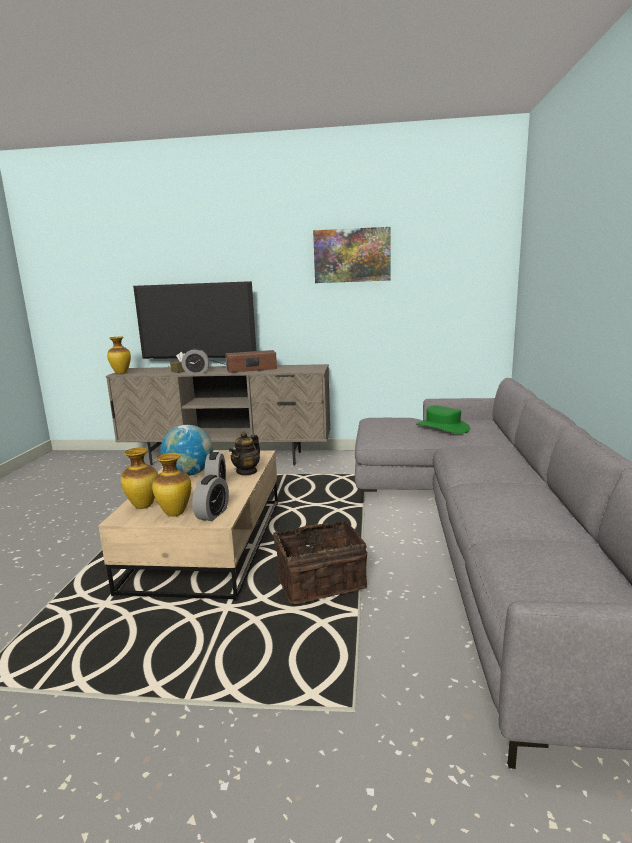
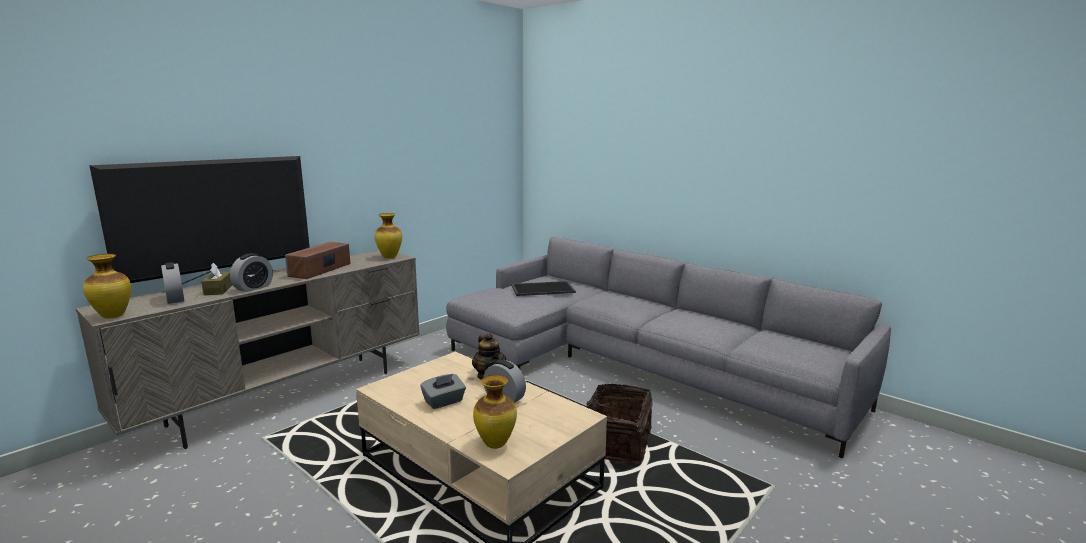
camera: 55 degrees left, 0 degrees up
vase [152,453,191,517] -> vase moved to [375,213,402,258]
globe [160,425,213,476] -> grey tissue box [420,374,466,409]
alarm clock [192,475,229,521] -> alarm clock moved to [161,262,184,304]
picture [313,227,391,283] -> none
green hat [416,405,470,434] -> tray [511,281,576,296]

